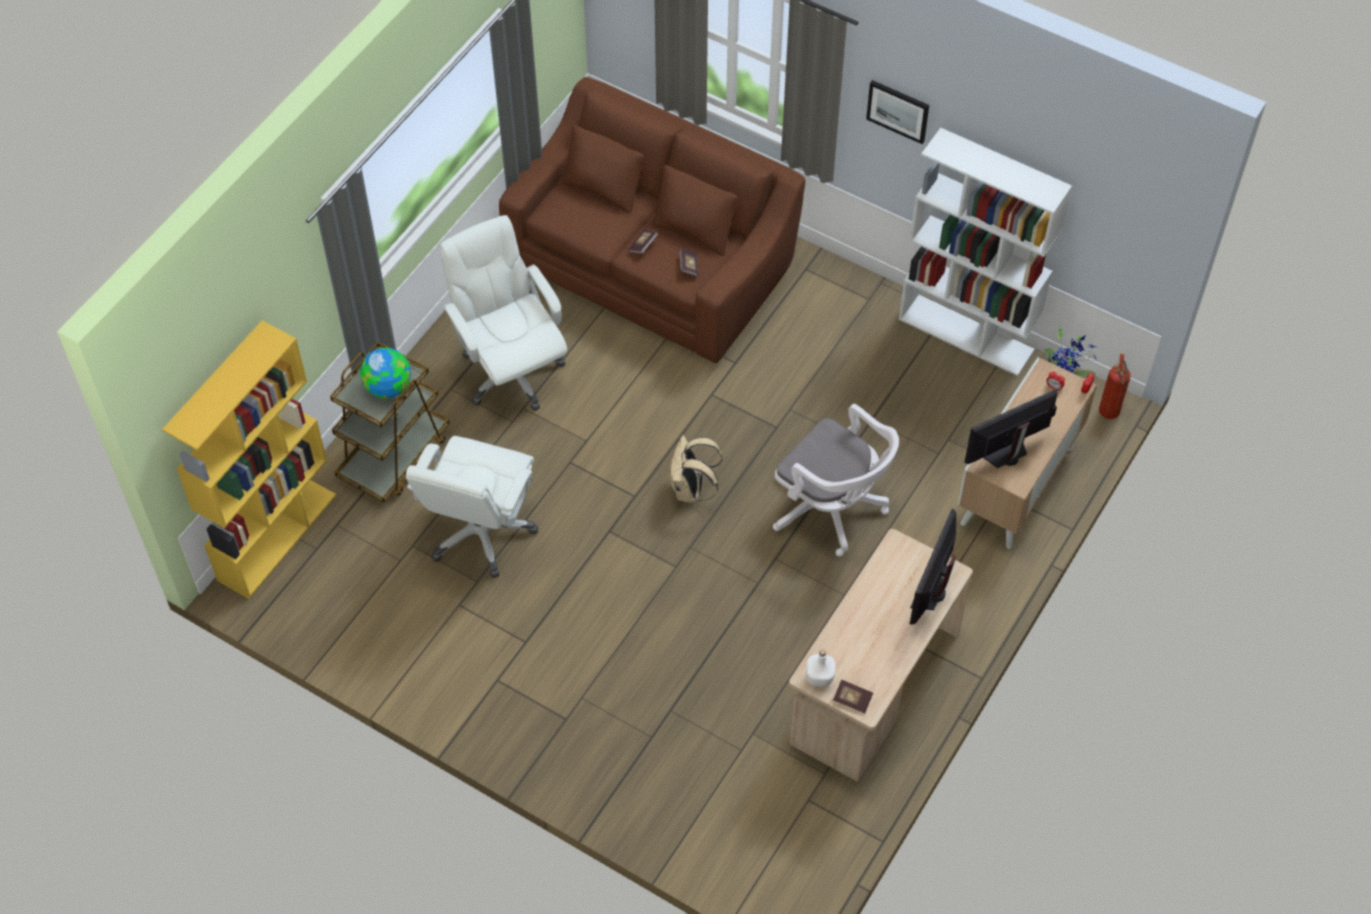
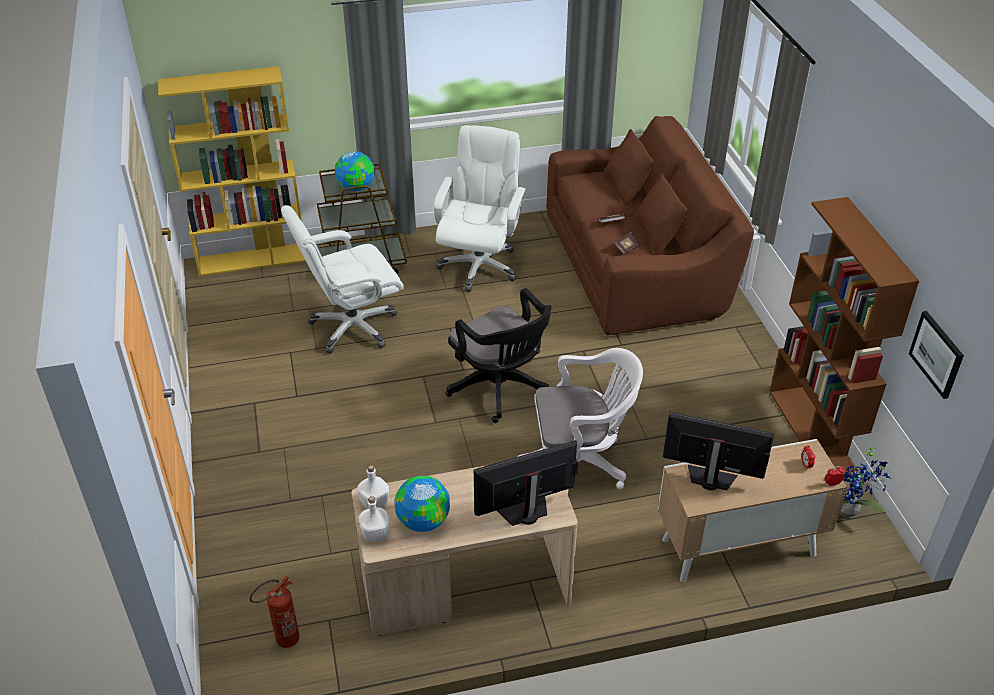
camera: 45 degrees right, 15 degrees down
beige backpack [670,435,722,503] -> black office chair [446,288,552,423]
white office chair [773,404,899,557] -> white office chair turned 90 degrees counterclockwise [517,348,643,494]
book [833,680,873,713] -> white bottle [359,496,390,542]
picture [866,80,929,144] -> picture moved to [909,311,964,399]
white bookcase [899,128,1072,376] -> brown bookcase [769,197,919,476]
fire extinguisher [1099,354,1131,419] -> fire extinguisher moved to [249,576,299,648]
none -> globe [395,476,450,532]

